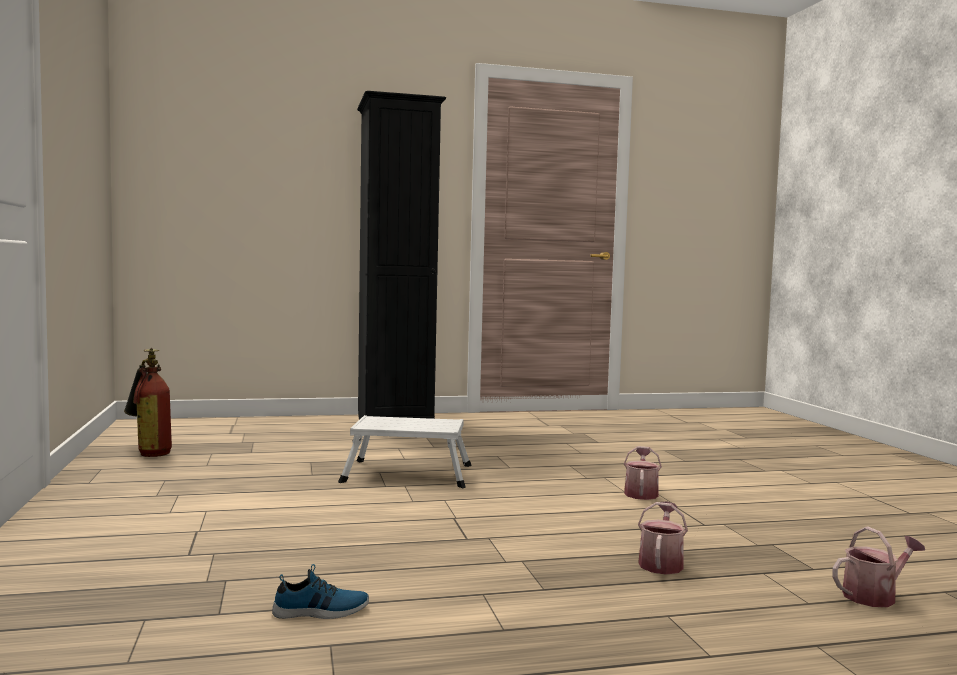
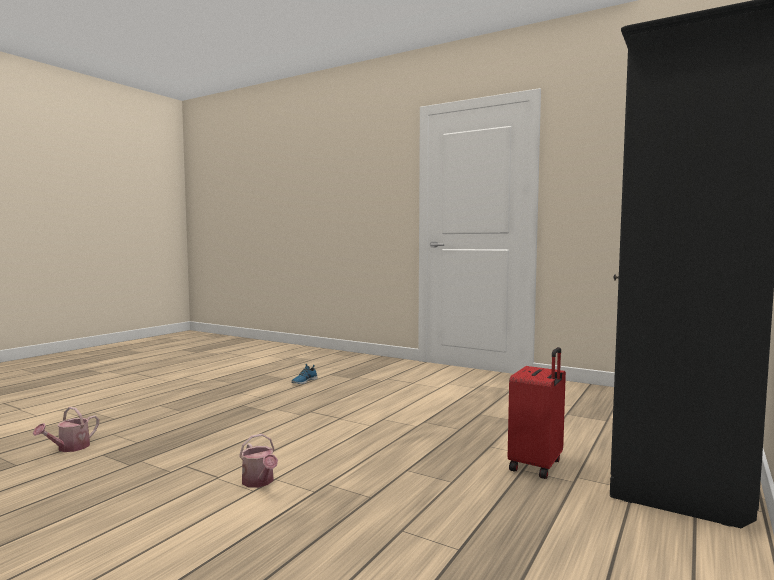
camera: 135 degrees right, 0 degrees up
fire extinguisher [124,348,172,457] -> none
white step ladder [338,415,472,488] -> none
watering can [638,501,688,575] -> none
none -> red suitcase [508,347,566,479]

